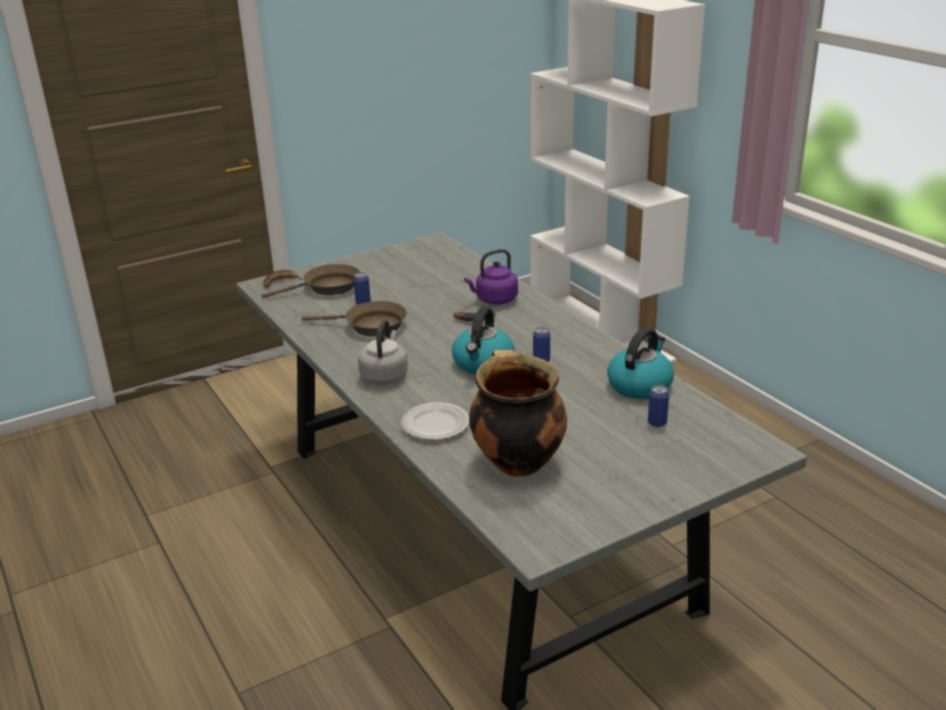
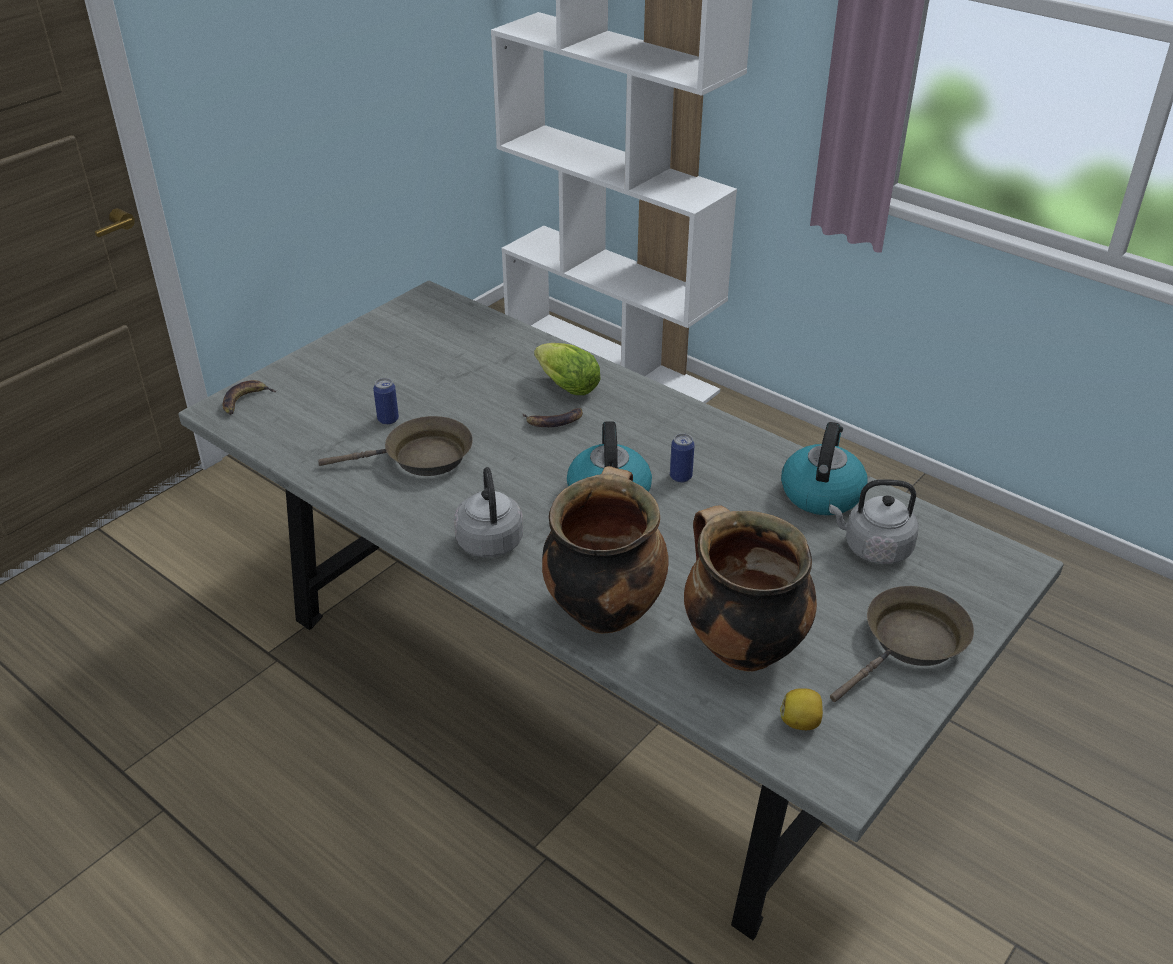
camera: 20 degrees left, 10 degrees up
brown frying pan [261,264,360,298] -> brown frying pan moved to [830,586,974,702]
plate [401,403,470,440] -> cooking pot [542,466,668,634]
purple kettle [464,249,518,304] -> lettuce [534,343,601,395]
can [648,385,669,427] -> grey kettle [829,479,919,564]
none -> lemon [780,688,823,730]

